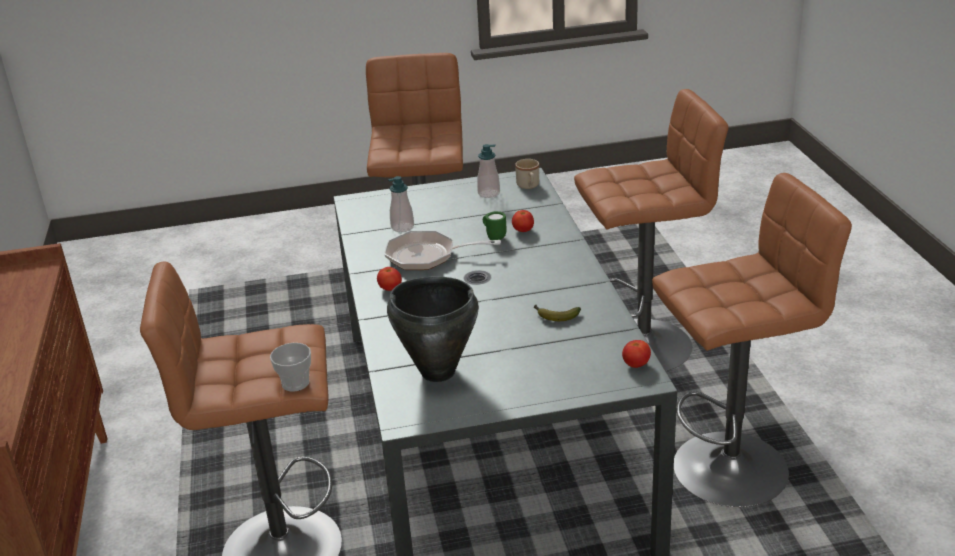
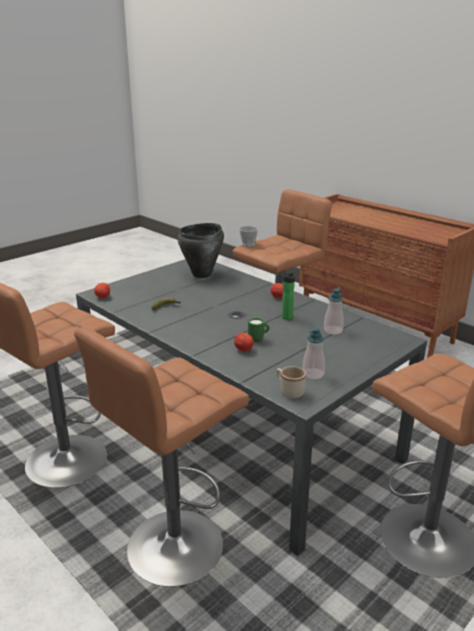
camera: 145 degrees right, 5 degrees down
frying pan [384,231,501,270] -> bottle [279,271,295,320]

